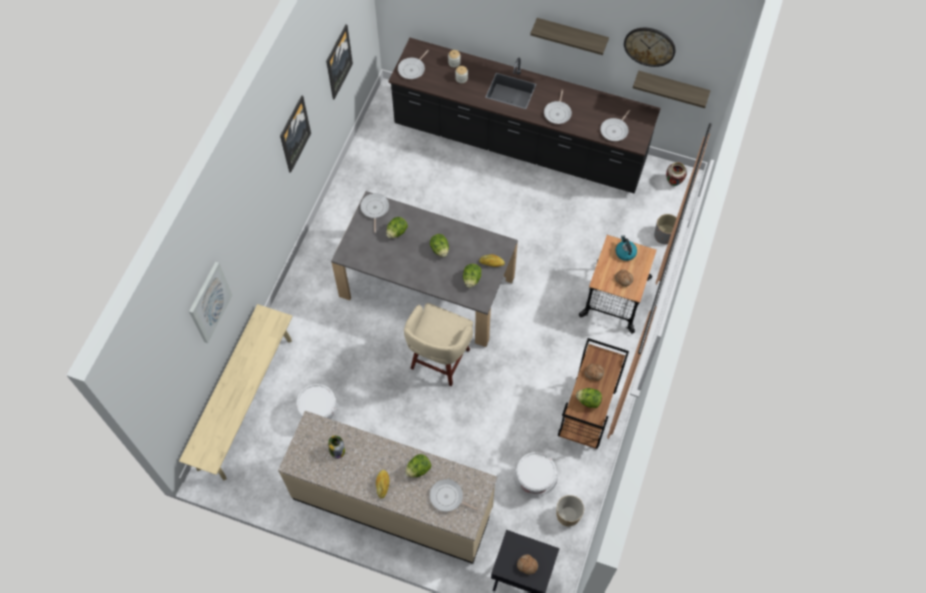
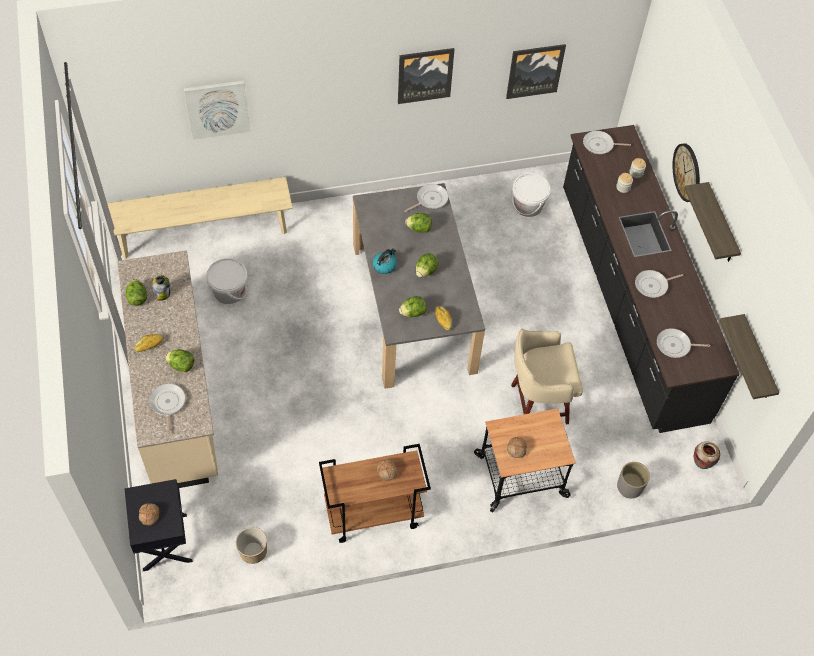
camera: 55 degrees right, 5 degrees down
beige stool [404,303,473,386] -> beige stool moved to [511,328,583,425]
white bucket [514,452,558,496] -> white bucket moved to [511,173,551,217]
lettuce [576,388,602,408] -> lettuce moved to [126,279,147,306]
kettle [616,235,637,261] -> kettle moved to [373,248,397,274]
wall clock [624,28,676,67] -> wall clock moved to [672,143,700,202]

